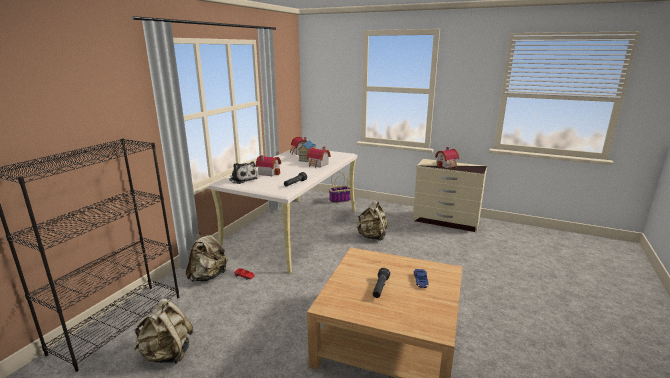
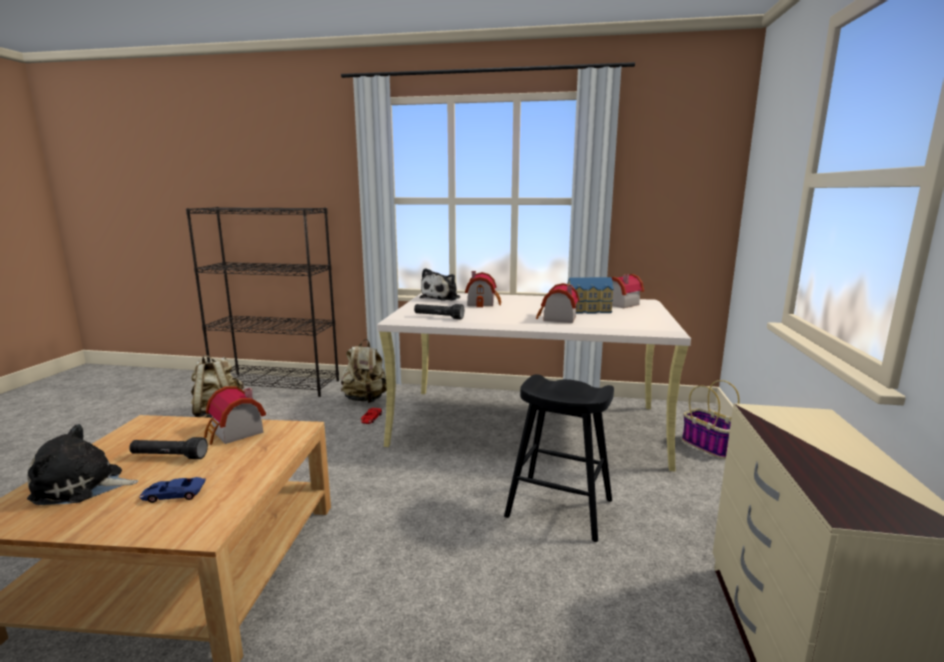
camera: 75 degrees right, 5 degrees down
beige backpack [357,201,388,241] -> black stool [504,374,614,542]
toy house [435,147,459,169] -> toy house moved to [204,386,266,445]
none -> plush toy [27,424,138,505]

